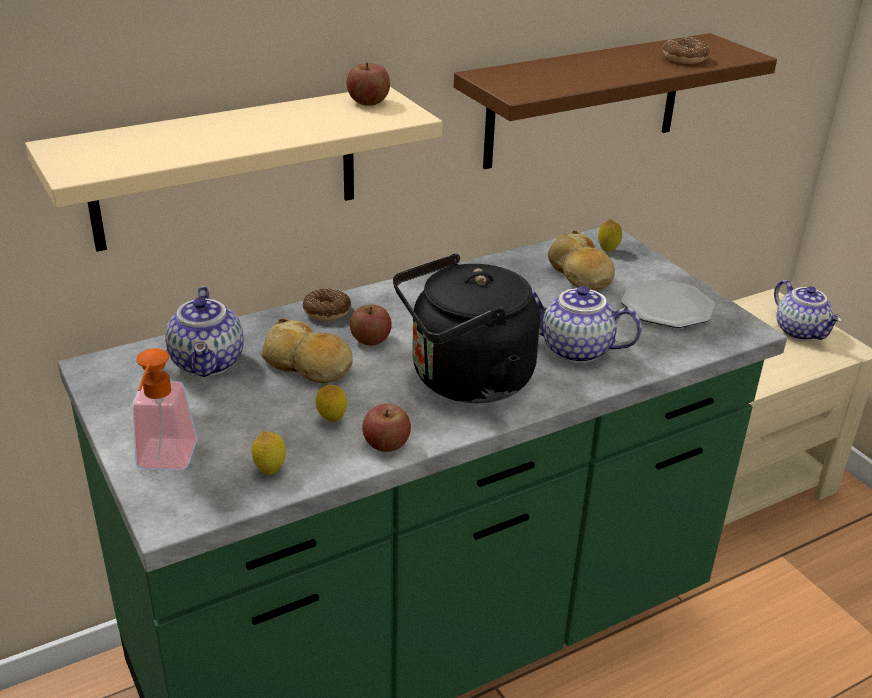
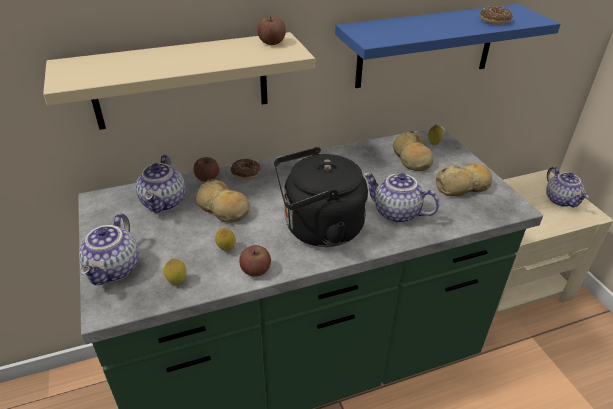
camera: 10 degrees right, 5 degrees up
soap dispenser [132,348,197,470] -> teapot [79,213,139,285]
apple [350,305,392,345] -> apple moved to [193,157,219,182]
brown shelf [454,33,777,169] -> blue shelf [335,4,561,88]
plate [621,279,715,328] -> bread [436,163,492,196]

